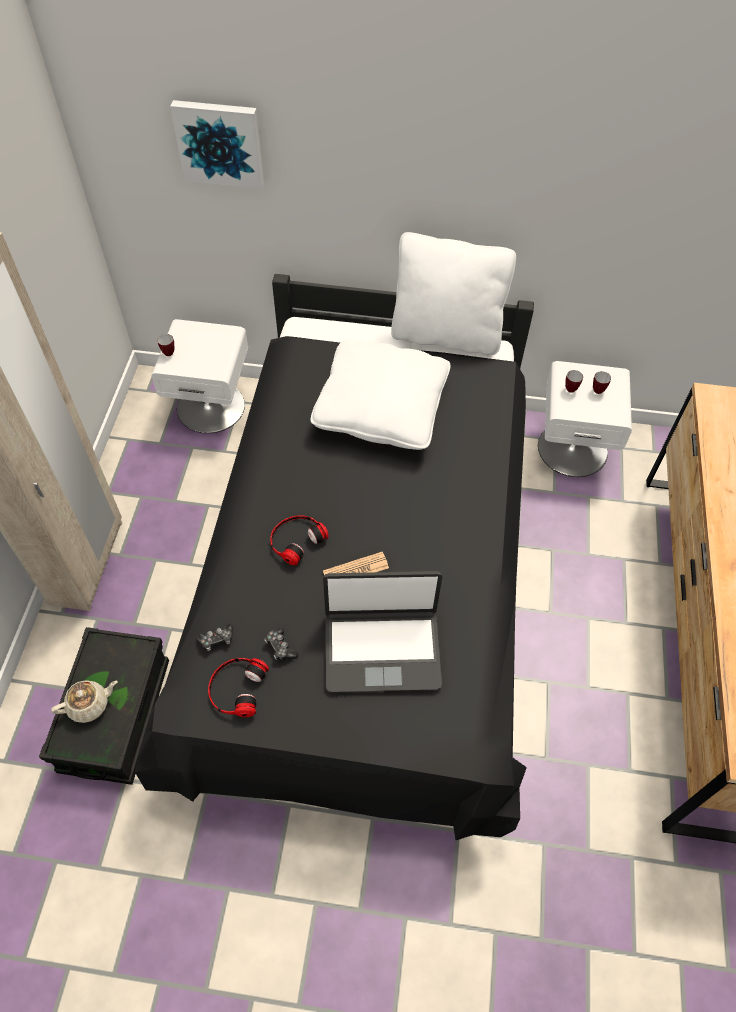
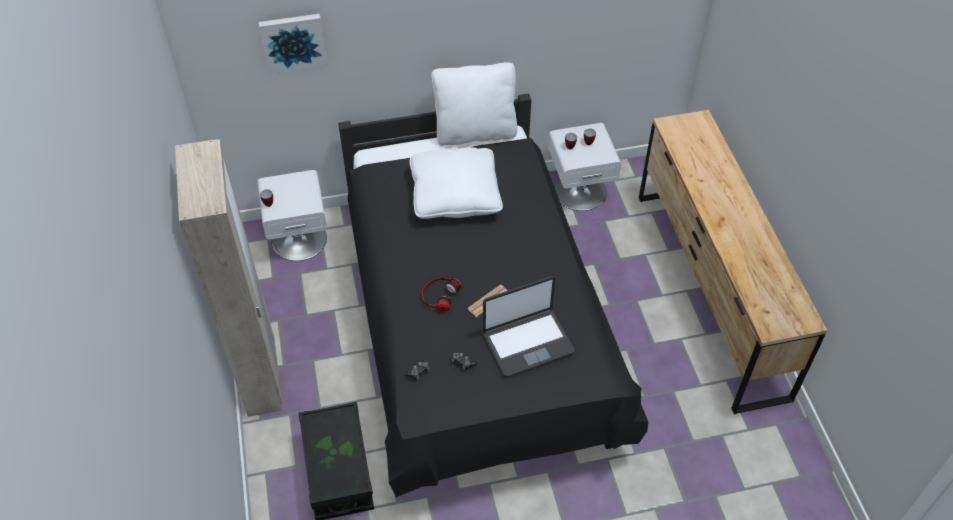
camera: 20 degrees left, 5 degrees down
beige teapot [51,680,118,723] -> none
headphones [208,658,269,717] -> none

